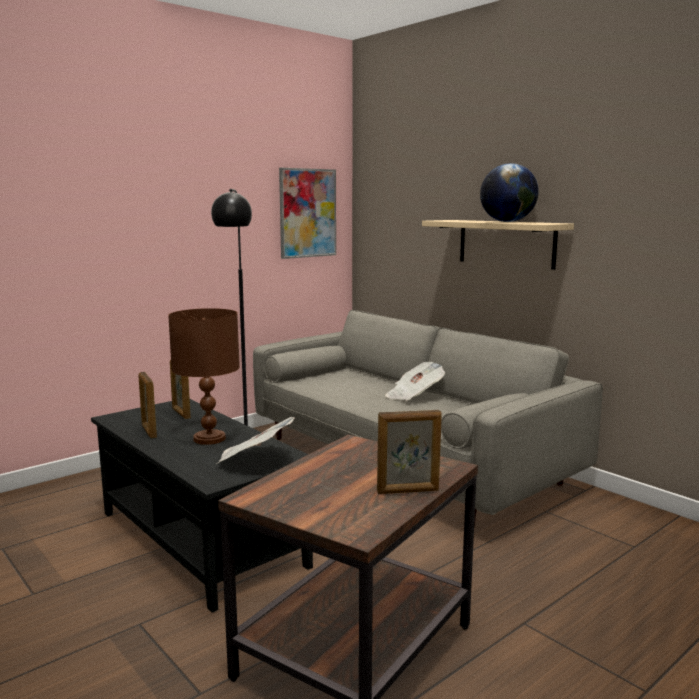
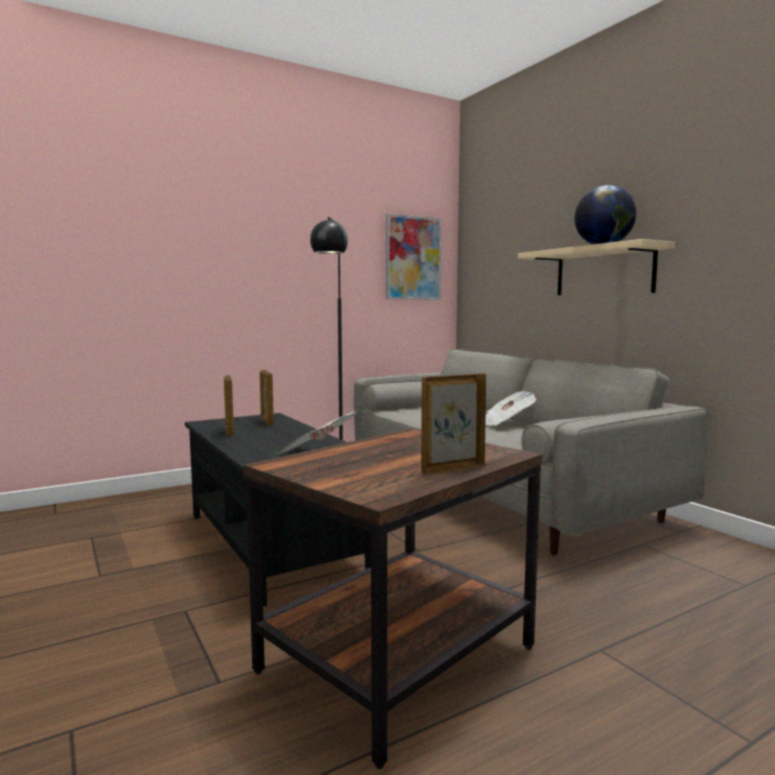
camera: 10 degrees right, 5 degrees down
brown table lamp [168,308,240,445] -> none
picture frame [377,410,442,494] -> picture frame turned 150 degrees clockwise [421,373,486,474]

